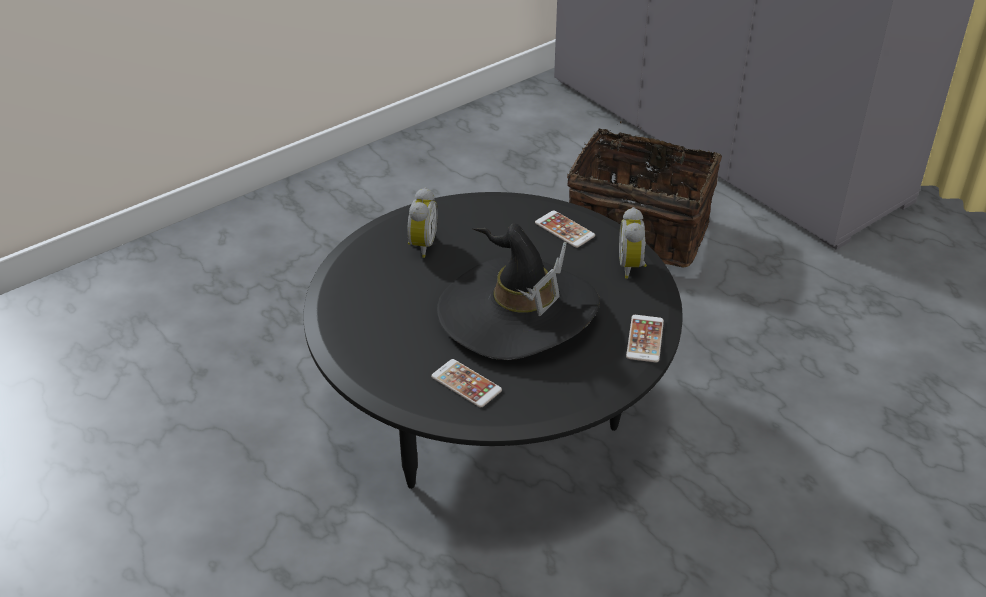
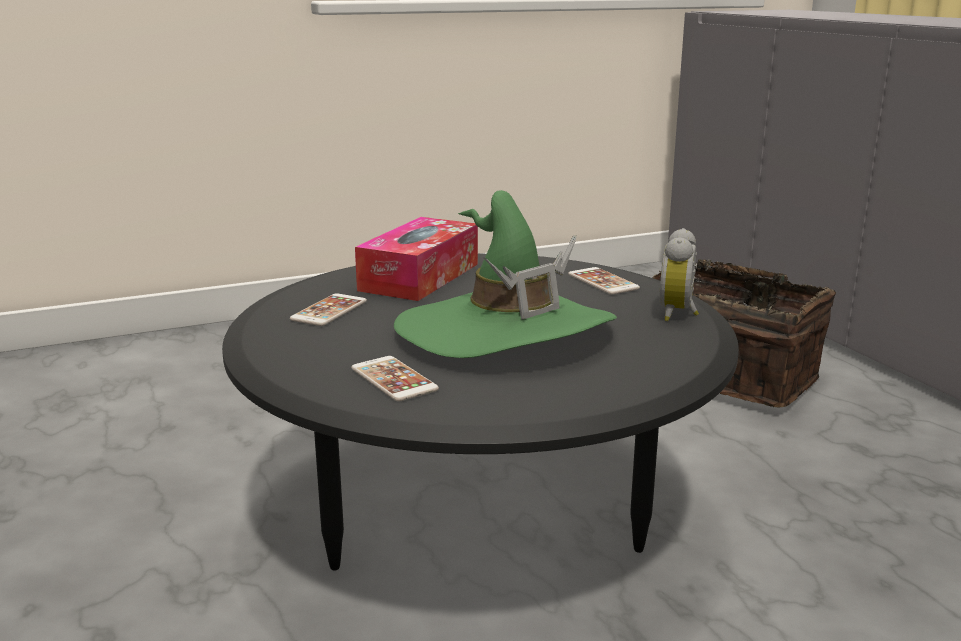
camera: 15 degrees right, 20 degrees down
alarm clock [407,188,438,258] -> tissue box [355,217,478,301]
black hat [437,224,600,360] -> green hat [394,190,617,358]
phone [626,315,664,362] -> phone moved to [290,293,367,326]

